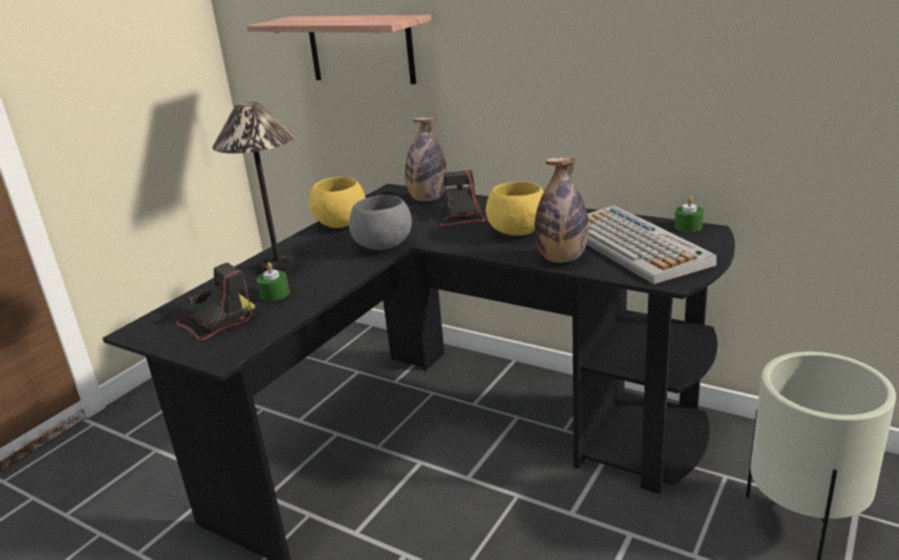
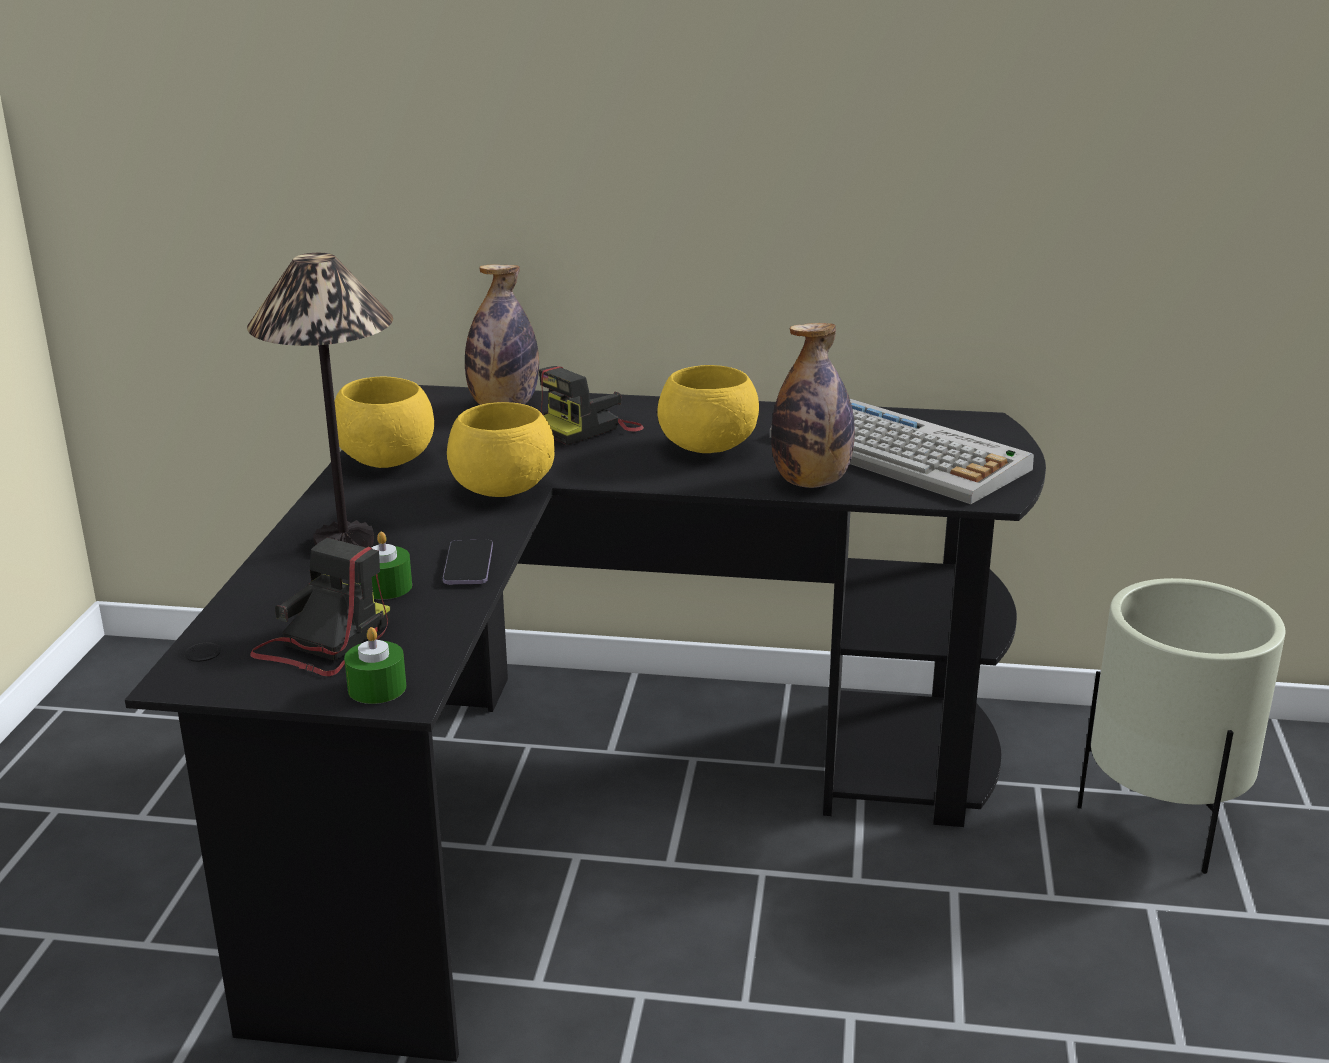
camera: 25 degrees left, 0 degrees up
shelf [247,15,431,84] -> none
grey bowl [349,195,412,250] -> yellow bowl [447,402,555,497]
camera [440,170,485,226] -> camera turned 105 degrees counterclockwise [539,366,644,445]
green candle [675,196,704,232] -> green candle moved to [344,627,406,704]
none -> phone [443,540,493,585]

